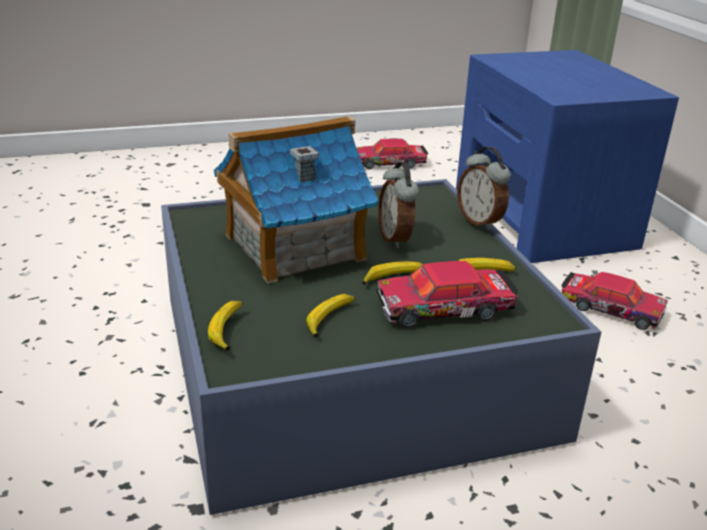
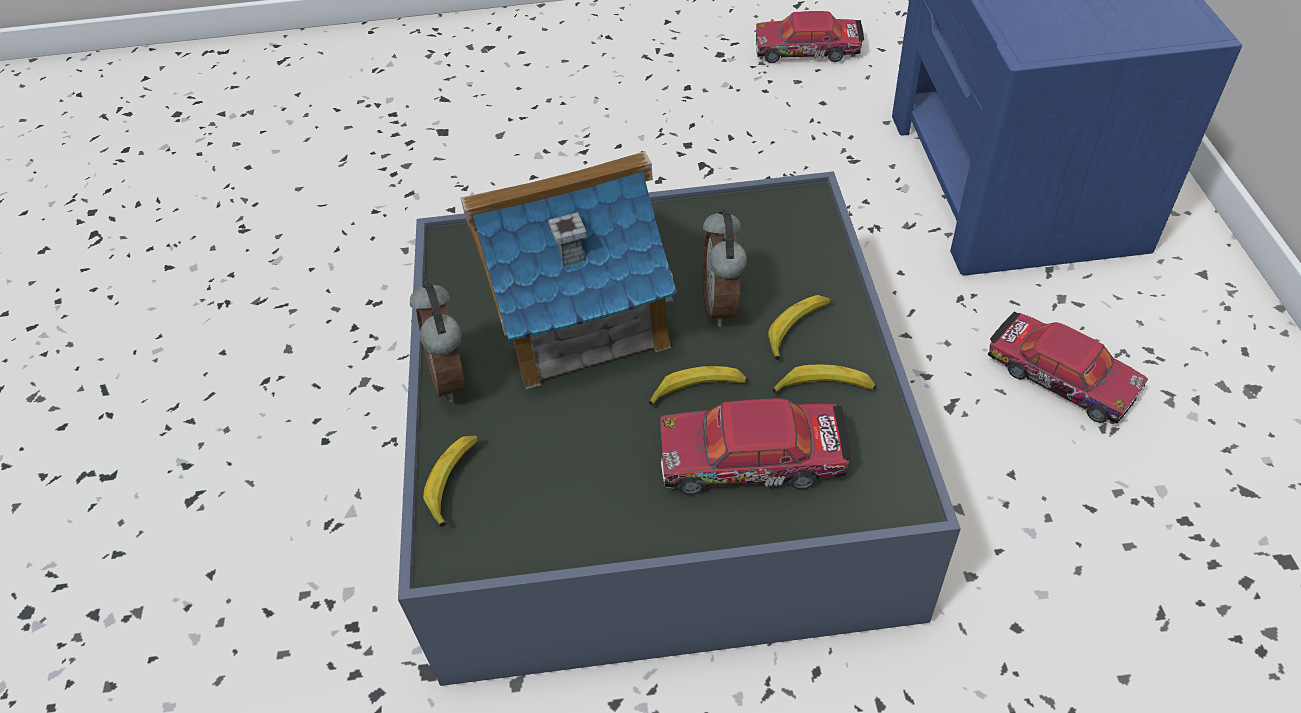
camera: 15 degrees right, 20 degrees up
banana [307,294,355,337] -> banana moved to [768,295,831,360]
alarm clock [457,147,511,230] -> alarm clock moved to [410,282,465,402]

